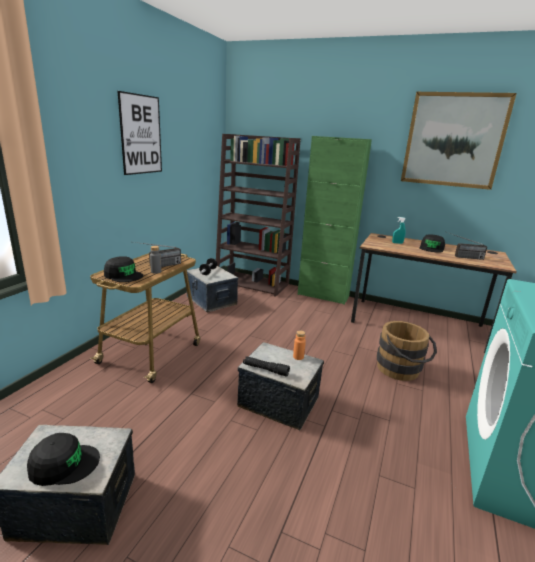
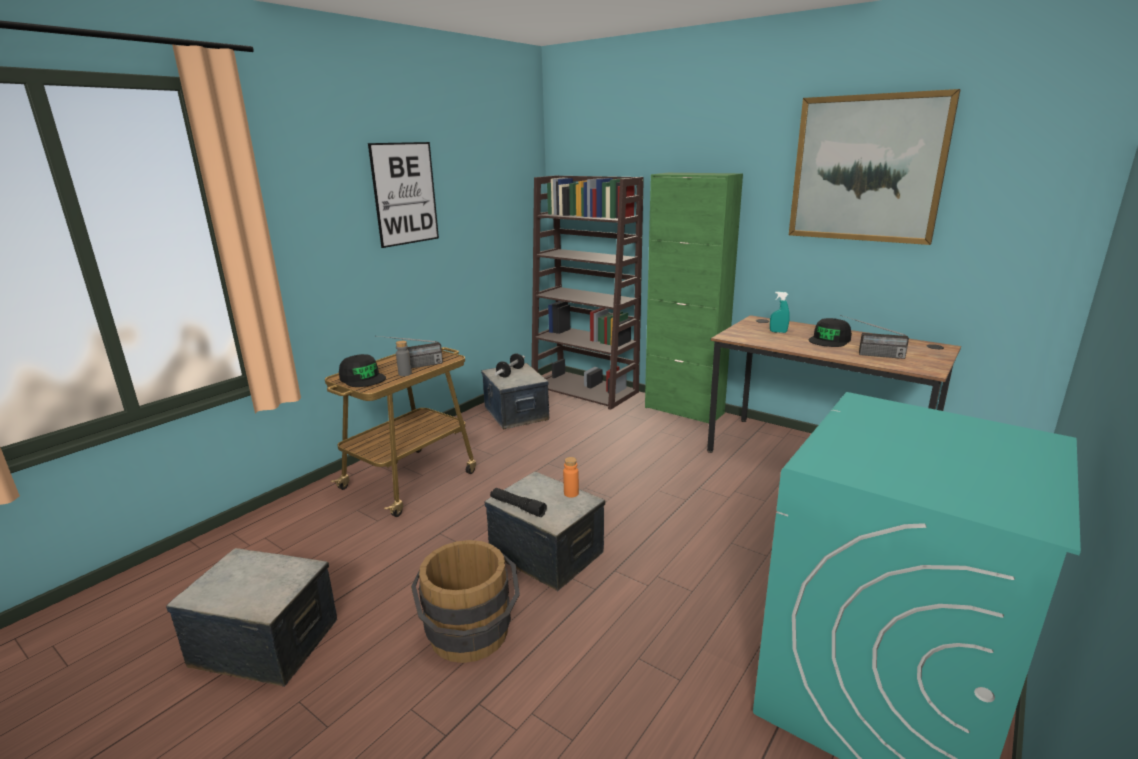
camera: 15 degrees right, 0 degrees up
black cap [27,433,100,486] -> none
brown bucket [377,321,437,381] -> brown bucket moved to [411,540,520,663]

